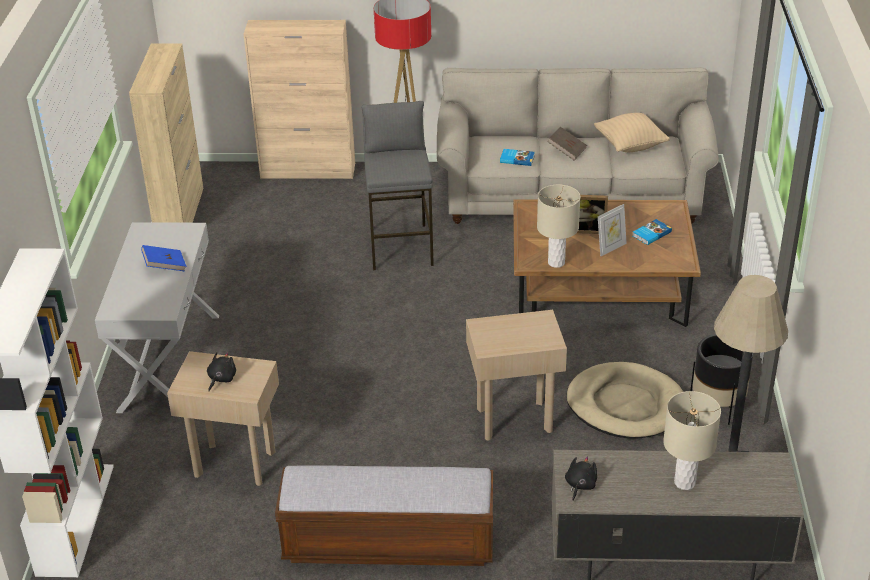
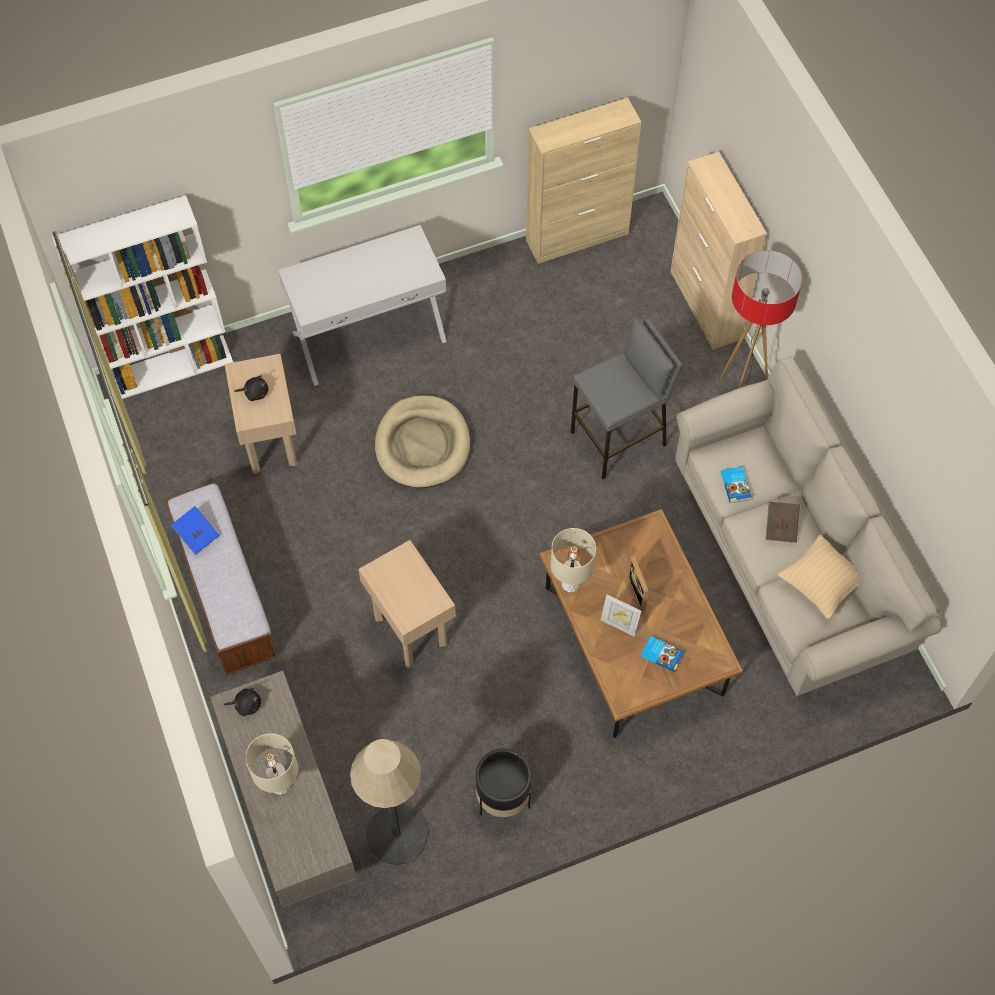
camera: 65 degrees right, 25 degrees up
blue book [141,245,186,271] -> blue book moved to [171,506,219,555]
beige dog bed [566,362,683,438] -> beige dog bed moved to [375,395,470,488]

